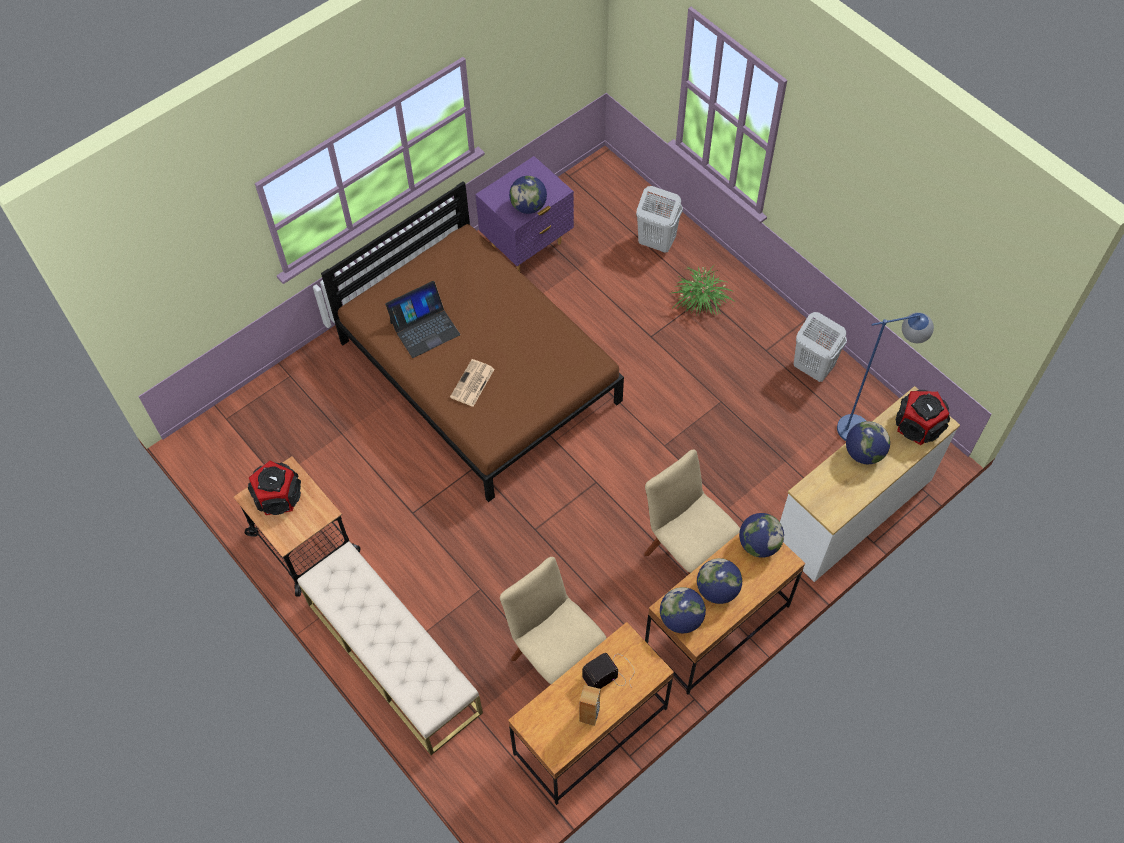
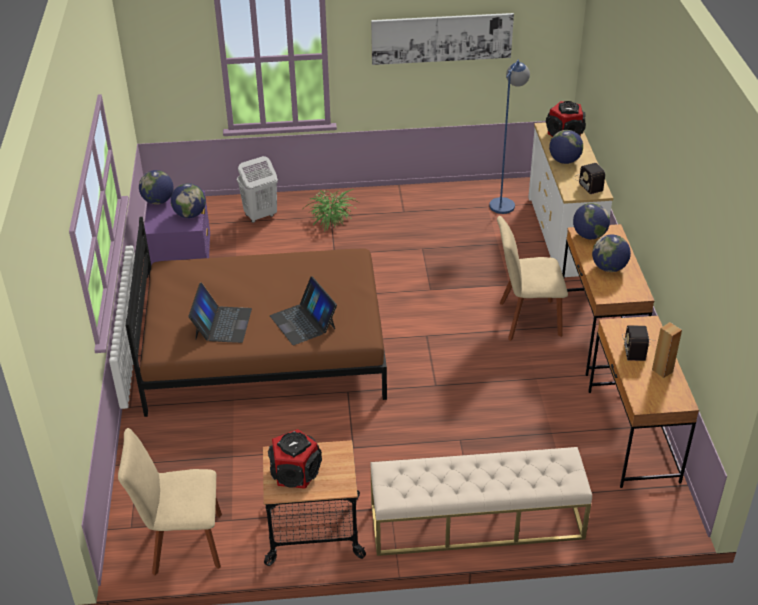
camera: 55 degrees left, 20 degrees down
newspaper [450,359,494,407] -> laptop [270,276,337,345]
beige chair [500,557,607,684] -> beige chair moved to [118,428,222,576]
globe [660,587,706,633] -> globe moved to [139,170,173,205]
white laundry basket [794,312,847,382] -> none
none -> picture [371,13,514,65]
none -> radio [573,163,605,194]

